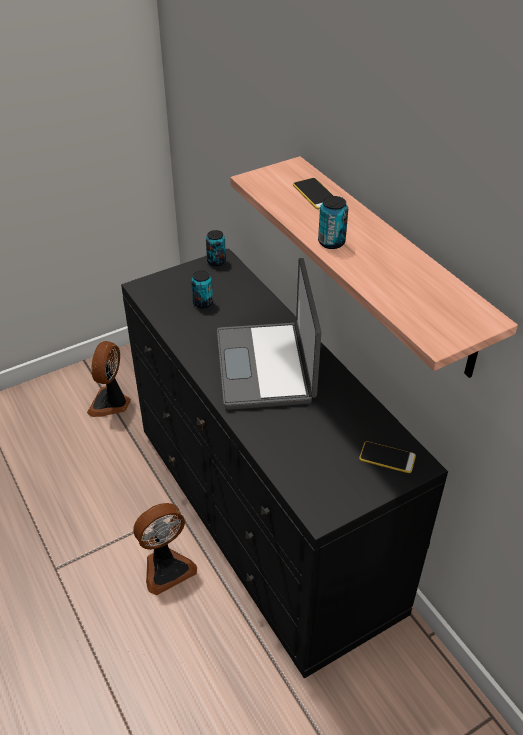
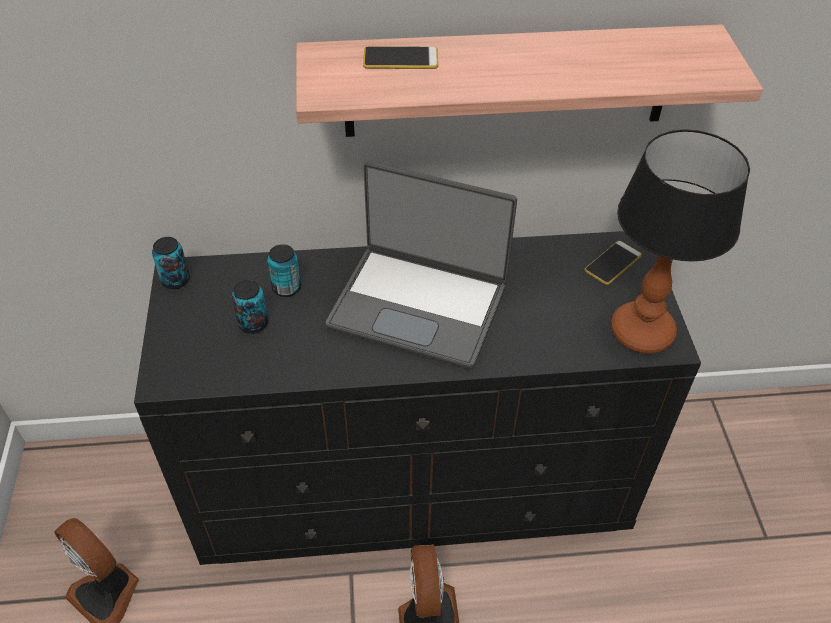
camera: 65 degrees left, 5 degrees up
can [318,196,348,249] -> can moved to [267,244,301,297]
none -> table lamp [611,129,750,354]

